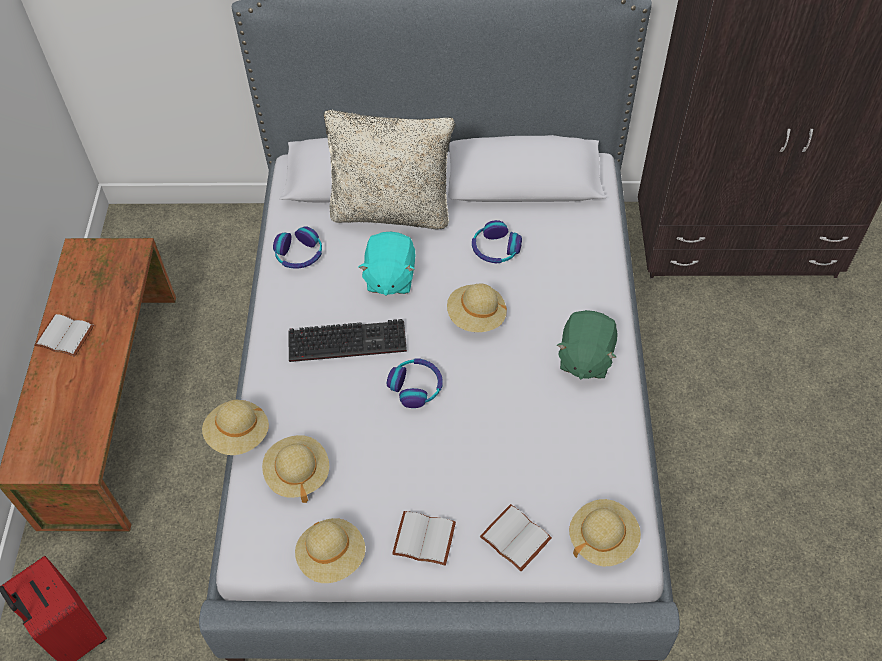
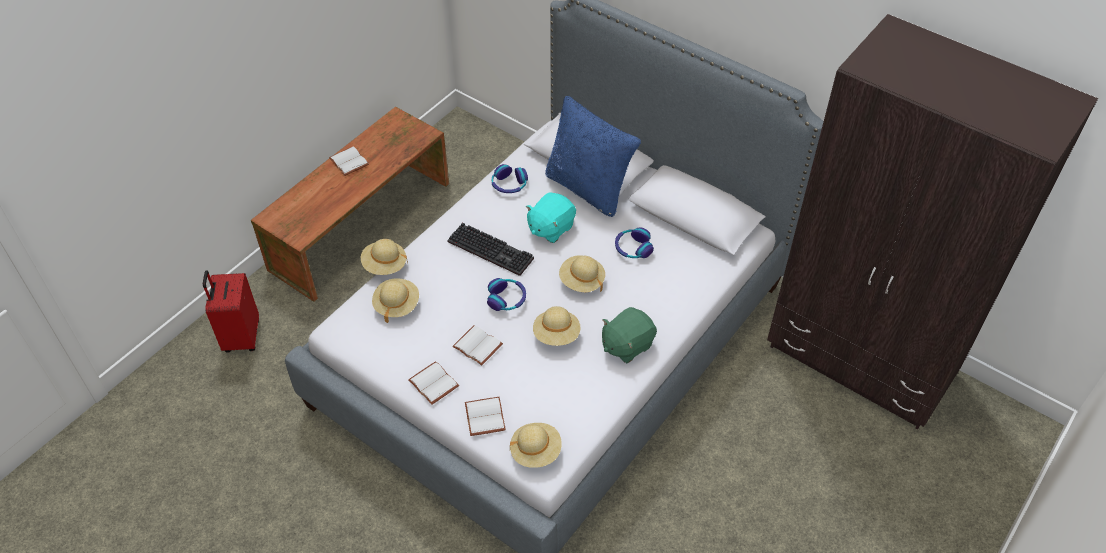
camera: 35 degrees right, 5 degrees down
beige hat [295,518,366,583] -> beige hat moved to [533,306,580,346]
beige pillow [324,109,455,230] -> blue pillow [545,95,641,217]
none -> white book [452,325,503,366]

